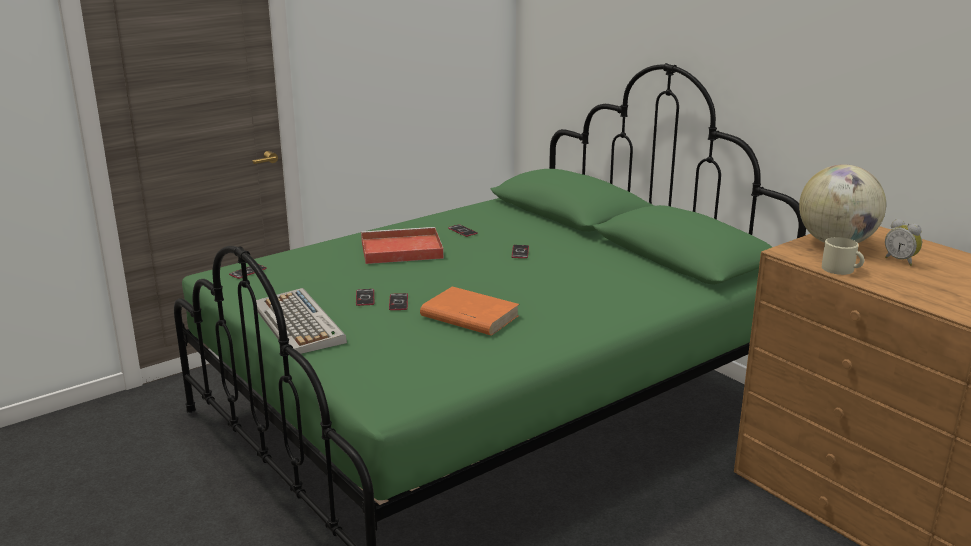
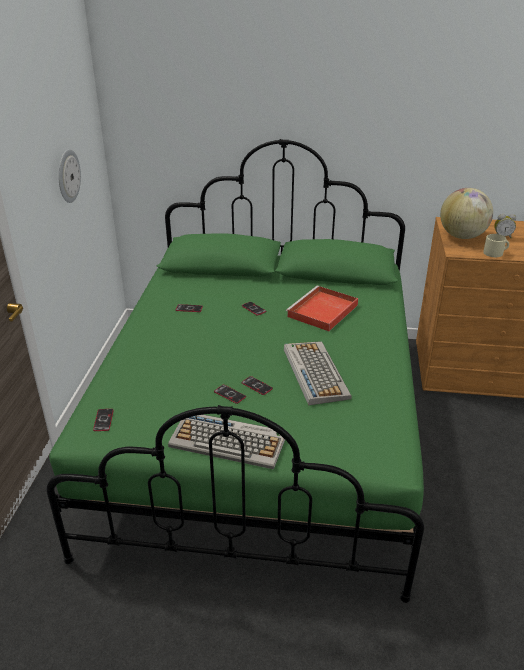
camera: 45 degrees left, 10 degrees up
red tray [361,227,444,264] -> red tray moved to [286,286,358,331]
orange book [420,286,520,335] -> keyboard [284,341,352,405]
none -> wall clock [58,149,81,203]

